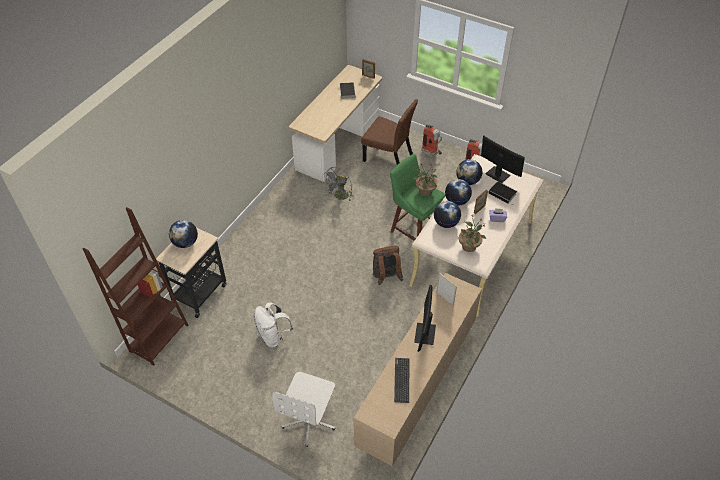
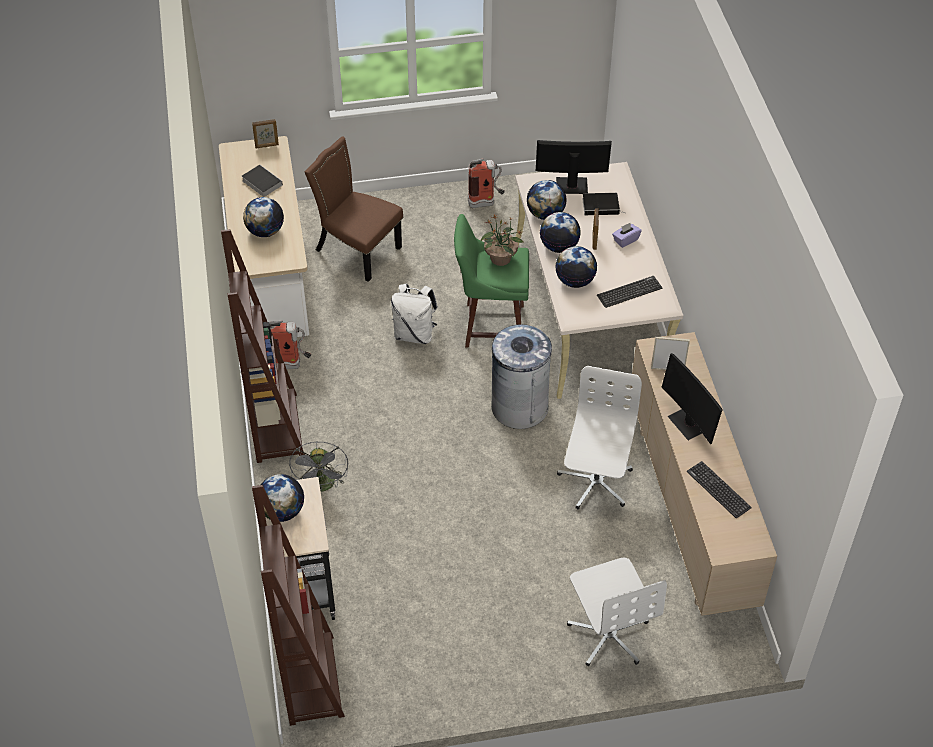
camera: 40 degrees left, 0 degrees up
white backpack [254,302,293,348] -> white backpack moved to [391,283,438,344]
grey fan [323,167,354,201] -> grey fan moved to [289,442,348,491]
brown chair [361,99,418,165] -> brown chair turned 135 degrees counterclockwise [304,136,403,282]
brown backpack [372,246,403,285] -> grey trash can [491,324,552,429]
fire extinguisher [421,124,442,158] -> fire extinguisher moved to [269,320,311,369]
potted plant [459,214,486,252] -> keyboard [597,276,662,308]
none -> brown bookcase [221,229,305,463]
none -> globe [243,197,284,237]
none -> white office chair [557,366,642,509]

